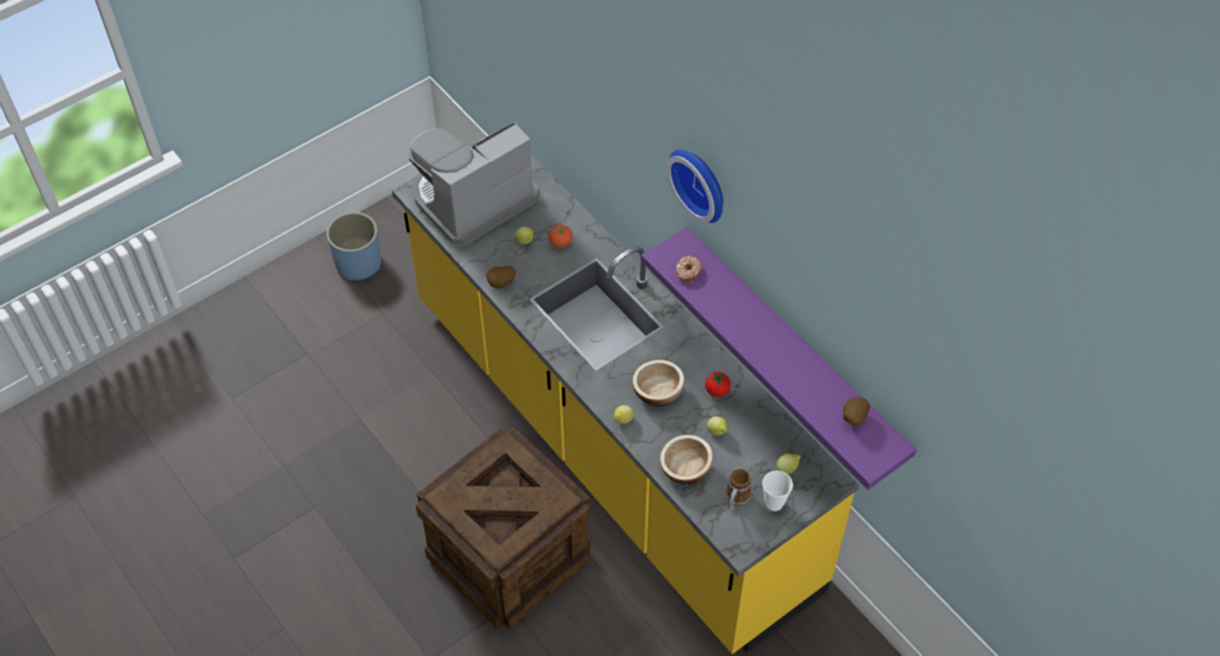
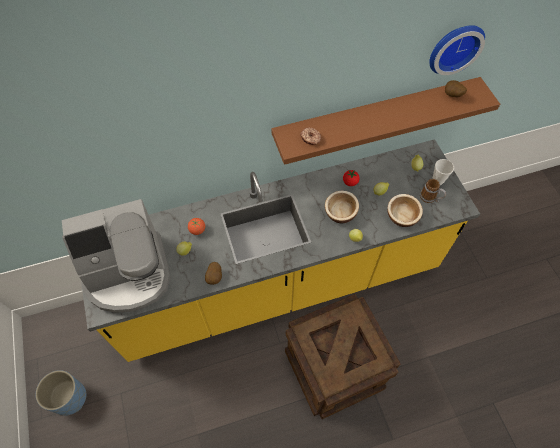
camera: 70 degrees left, 5 degrees up
coffee machine [409,122,539,246] -> coffee machine turned 90 degrees counterclockwise [62,199,170,313]
purple shelf [641,227,916,490] -> brown shelf [271,77,500,165]
wall clock [666,149,723,223] -> wall clock moved to [429,25,485,75]

